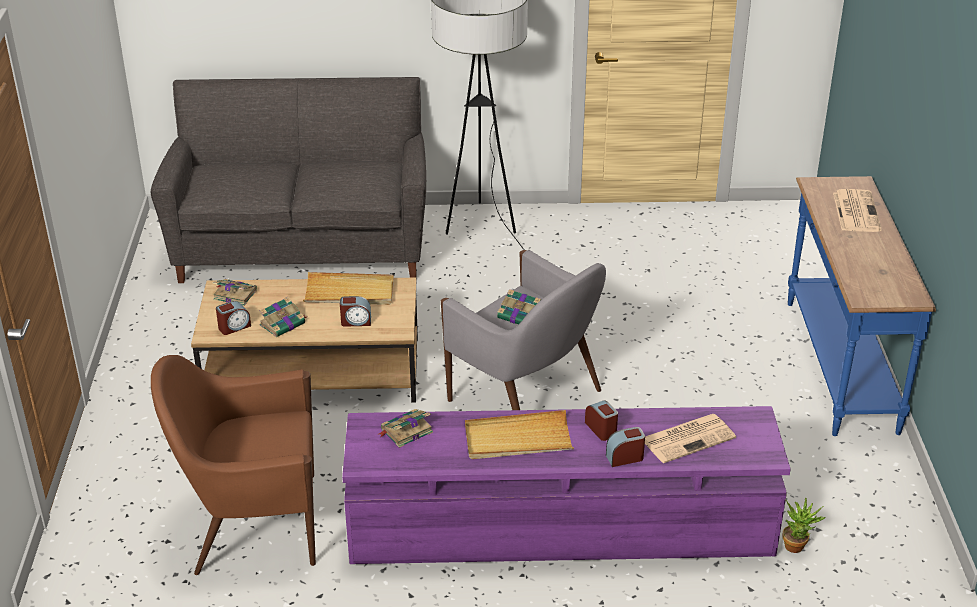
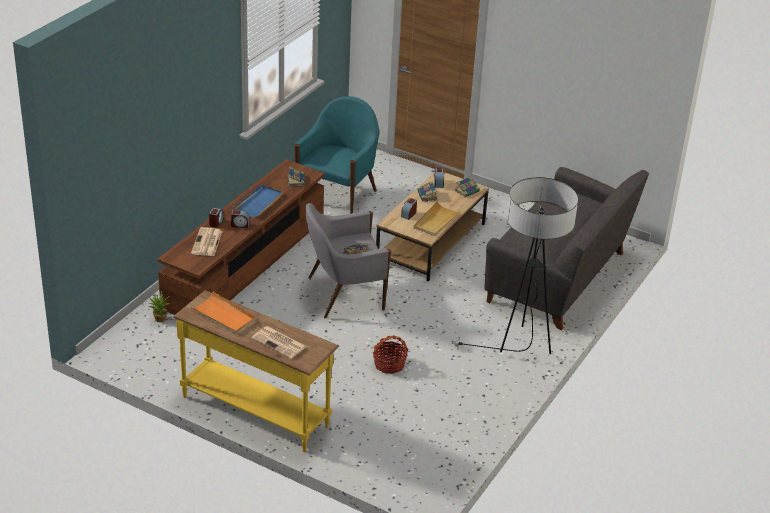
camera: 120 degrees right, 0 degrees up
brown armchair [151,355,316,575] -> turquoise armchair [294,96,379,214]
purple tv stand [342,406,791,564] -> brown tv stand [157,159,324,315]
beige tray [465,410,574,459] -> blue tray [233,184,283,218]
blue console table [788,176,936,436] -> yellow console table [173,290,339,452]
none -> orange tray [190,292,256,334]
none -> basket [373,335,408,374]

